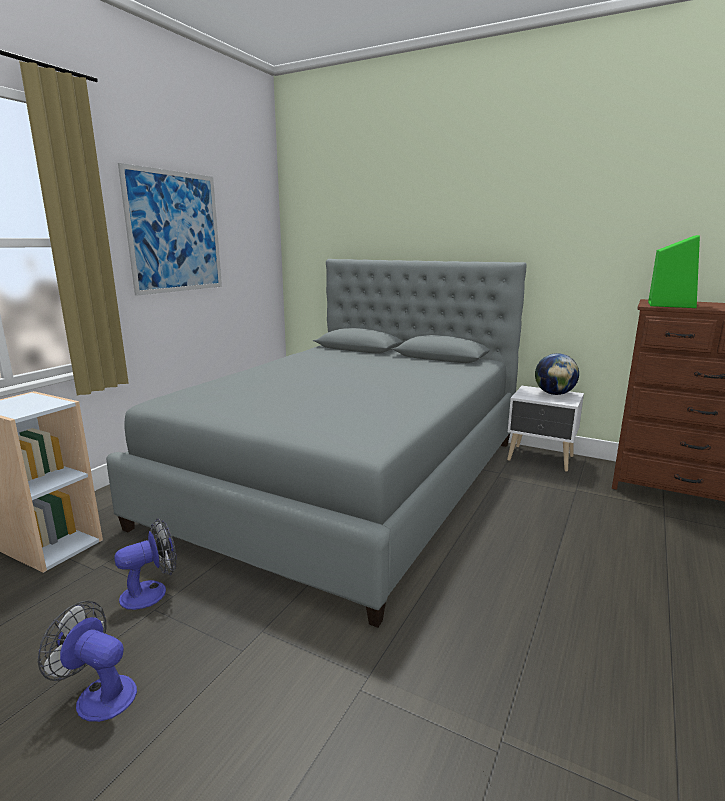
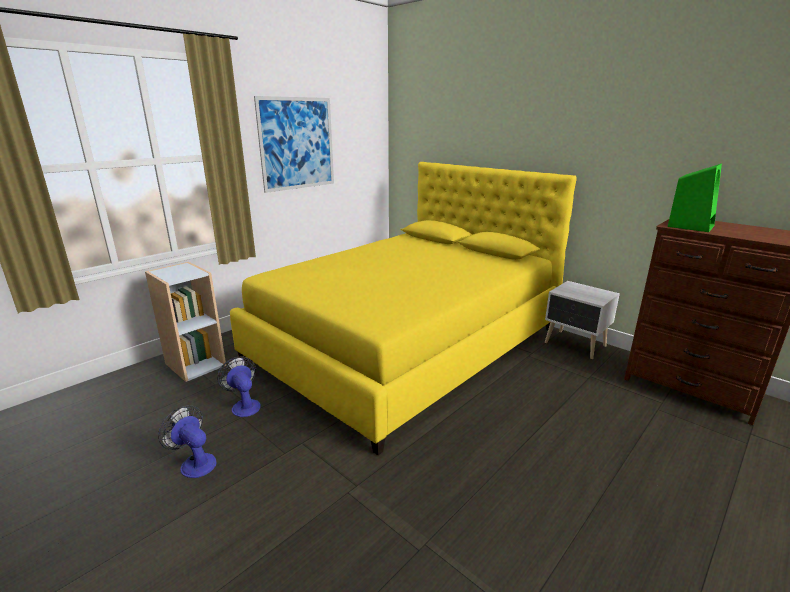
camera: 15 degrees right, 5 degrees up
grey bed [106,259,527,628] -> yellow bed [230,162,577,455]
fan [114,518,176,610] -> fan turned 105 degrees counterclockwise [217,356,261,417]
globe [535,353,579,395] -> none

